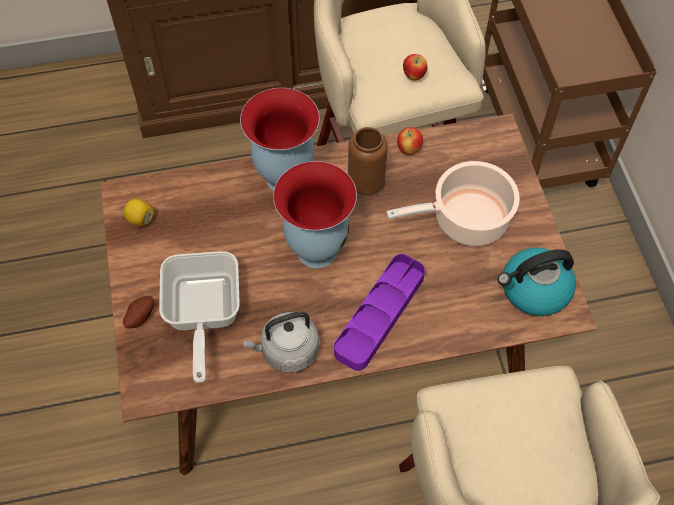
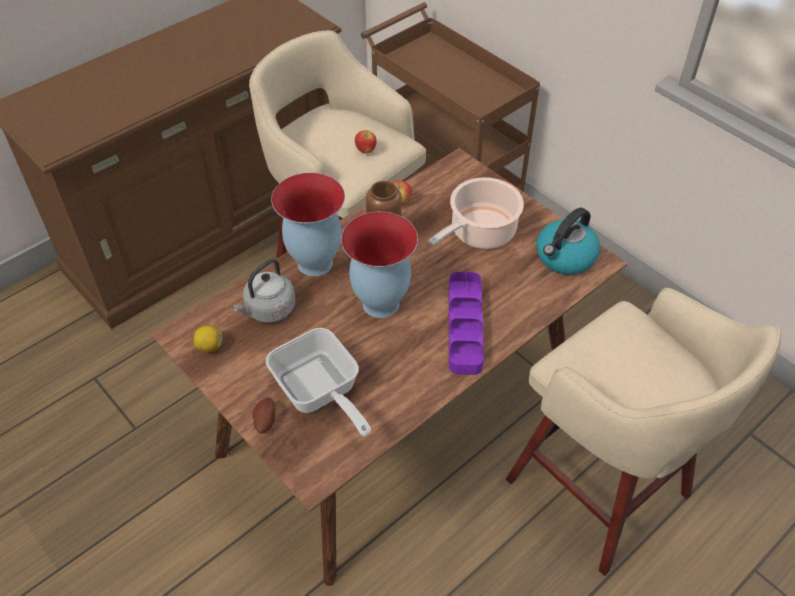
camera: 30 degrees left, 10 degrees down
grey kettle [242,311,319,373] -> grey kettle moved to [232,258,295,323]

